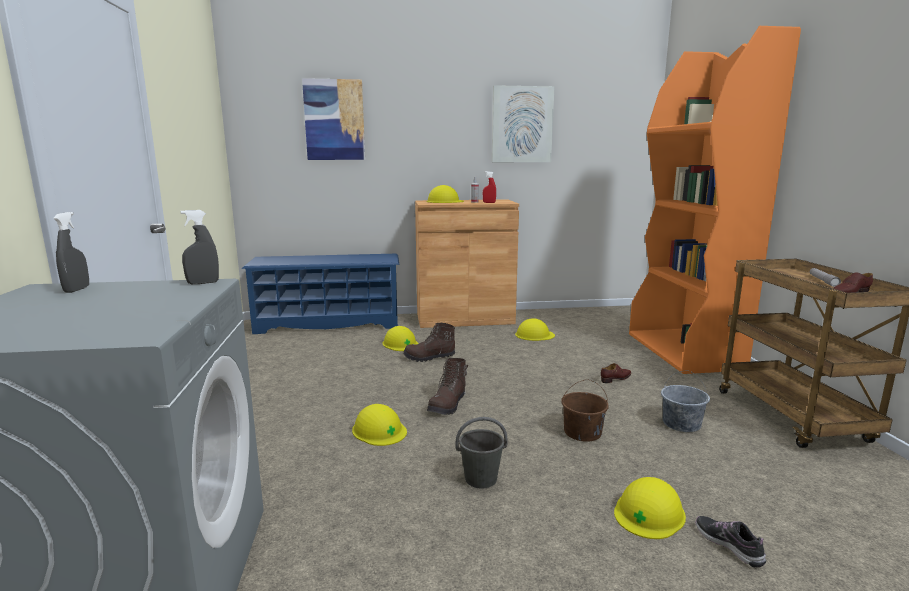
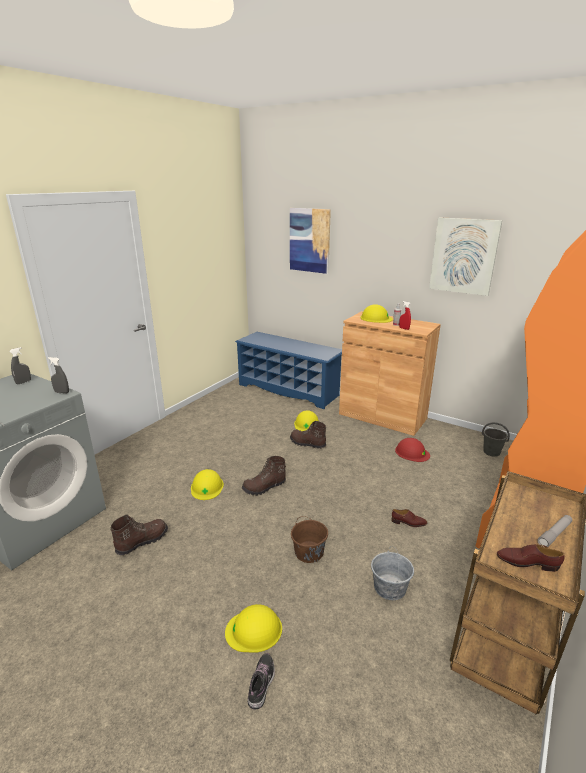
camera: 40 degrees right, 10 degrees up
grey bucket [455,417,508,489] -> grey bucket moved to [482,422,510,457]
yellow hard hat [515,318,555,341] -> red hard hat [395,438,430,462]
none -> brown boot [111,515,168,555]

